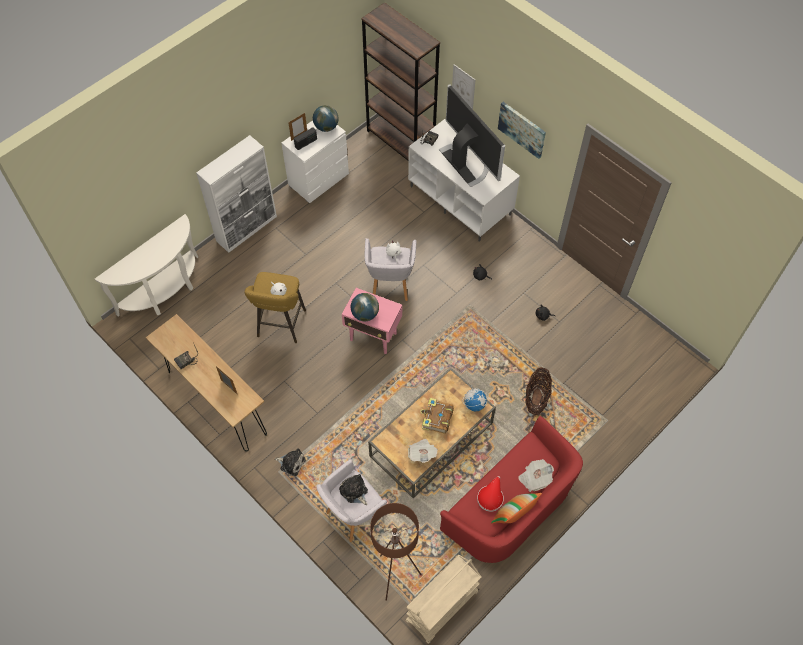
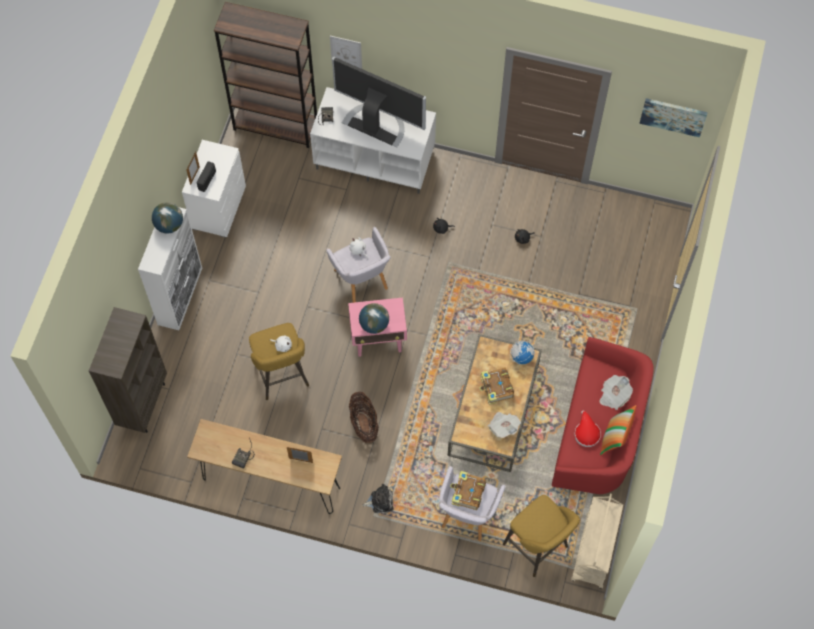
camera: 30 degrees left, 5 degrees up
white console table [95,214,198,317] -> brown bookcase [89,307,167,433]
globe [313,105,339,132] -> globe moved to [152,202,183,233]
plush toy [339,474,368,505] -> book [450,471,486,510]
brown floor lamp [370,503,422,601] -> yellow stool [503,495,580,577]
picture [498,102,546,159] -> picture moved to [639,98,708,138]
basket [525,367,552,415] -> basket moved to [349,392,379,443]

